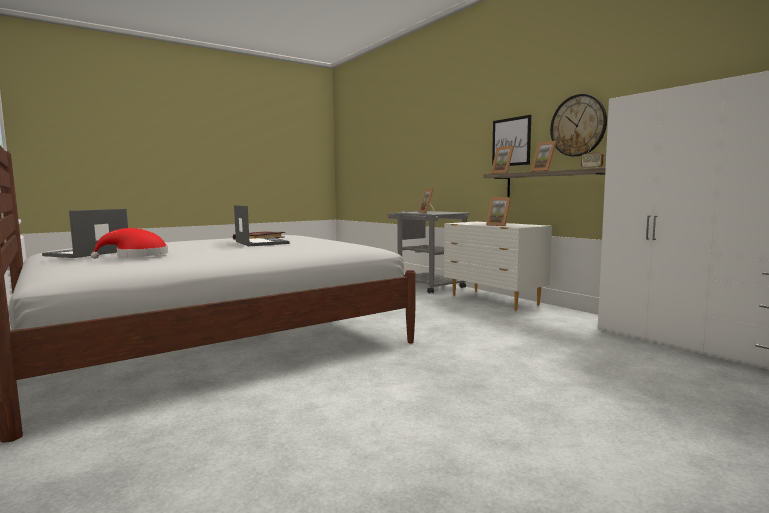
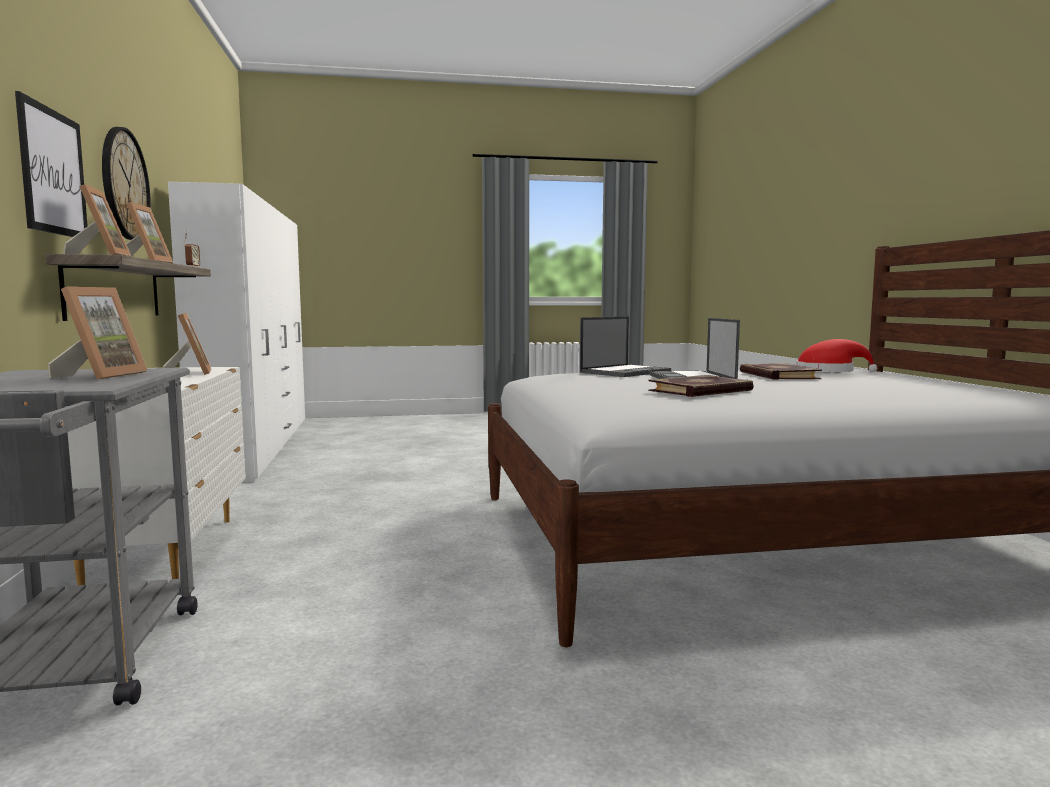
camera: 155 degrees left, 0 degrees up
laptop [42,209,128,258] -> laptop moved to [580,317,671,377]
none -> book [740,363,822,380]

